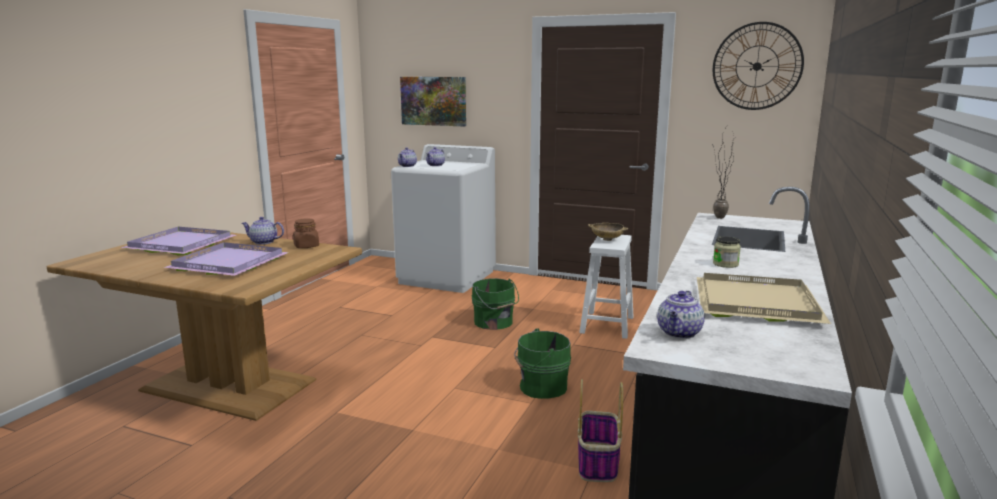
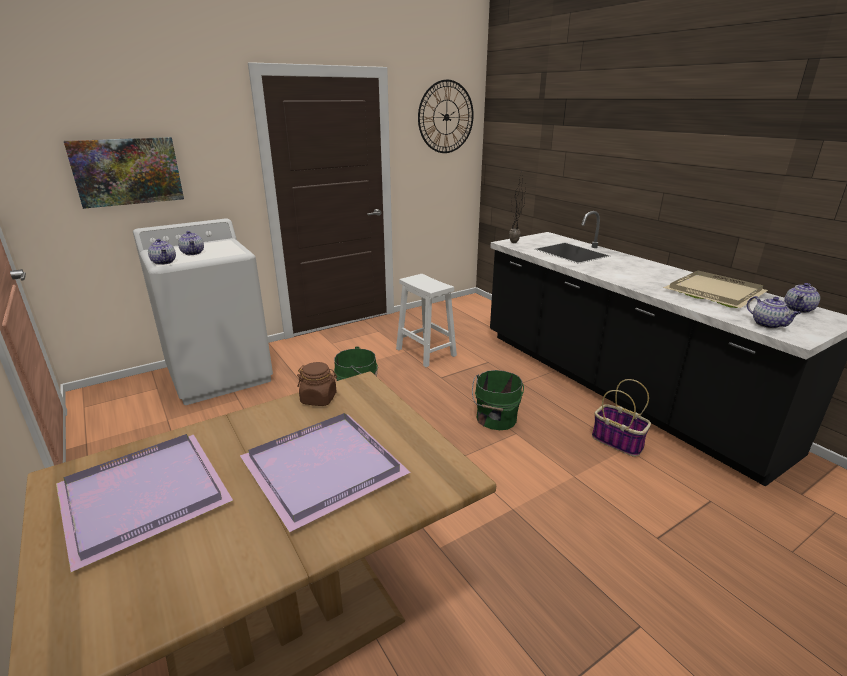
camera: 55 degrees left, 10 degrees up
teapot [242,217,284,245] -> teapot moved to [784,283,820,313]
beige bowl [588,223,628,241] -> none
jar [713,236,741,268] -> none

